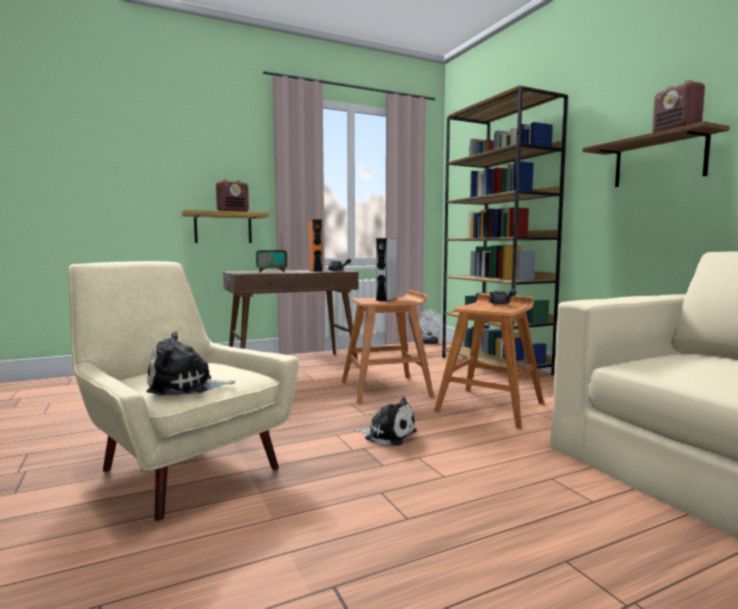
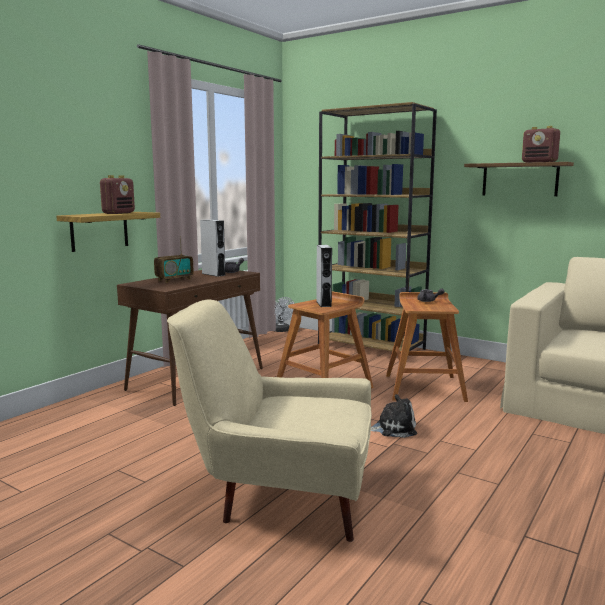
camera: 30 degrees left, 5 degrees up
plush toy [146,332,236,396] -> none
orange speaker [309,219,323,272] -> grey speaker [200,219,226,277]

